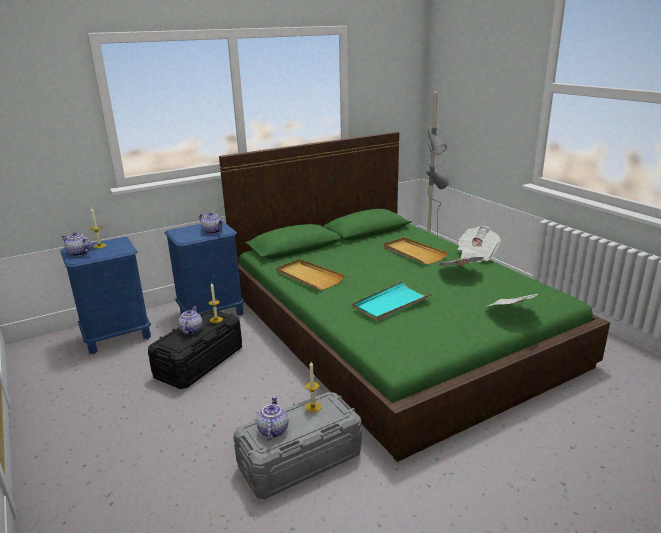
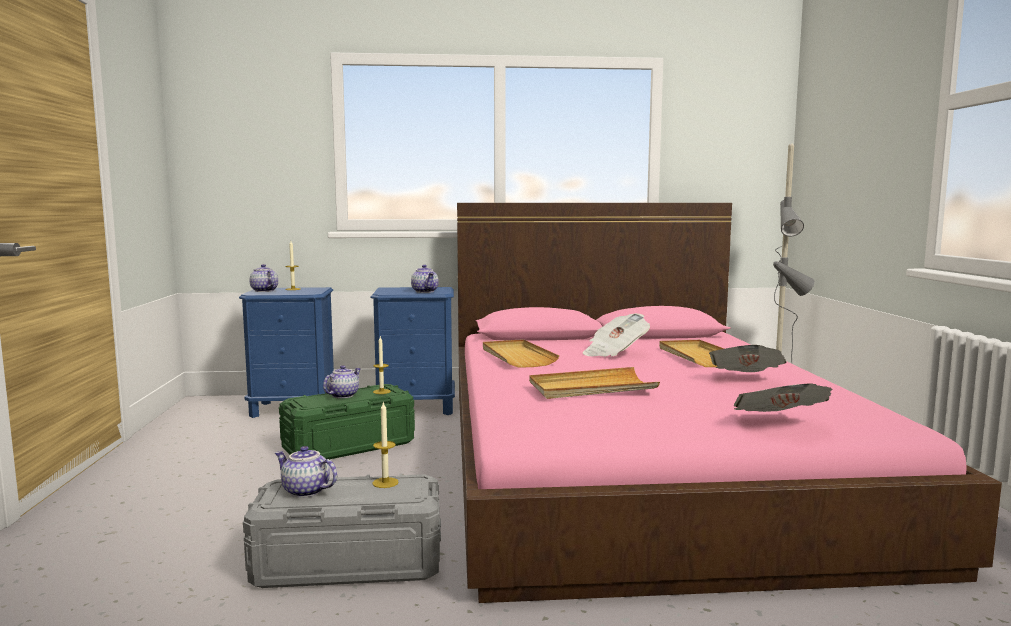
camera: 25 degrees right, 15 degrees down
black storage box [148,309,242,389] -> green storage box [279,384,415,459]
green bed [219,132,610,462] -> pink bed [457,203,1002,603]
teapot [257,396,288,441] -> teapot turned 90 degrees counterclockwise [275,446,337,498]
turquoise tray [352,280,432,321] -> beige tray [529,367,660,399]
newspaper [458,226,501,262] -> newspaper moved to [583,313,650,357]

